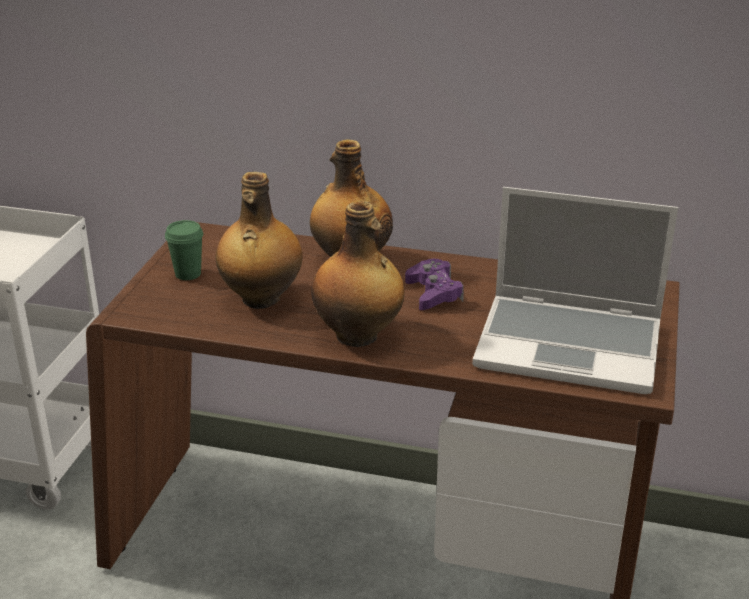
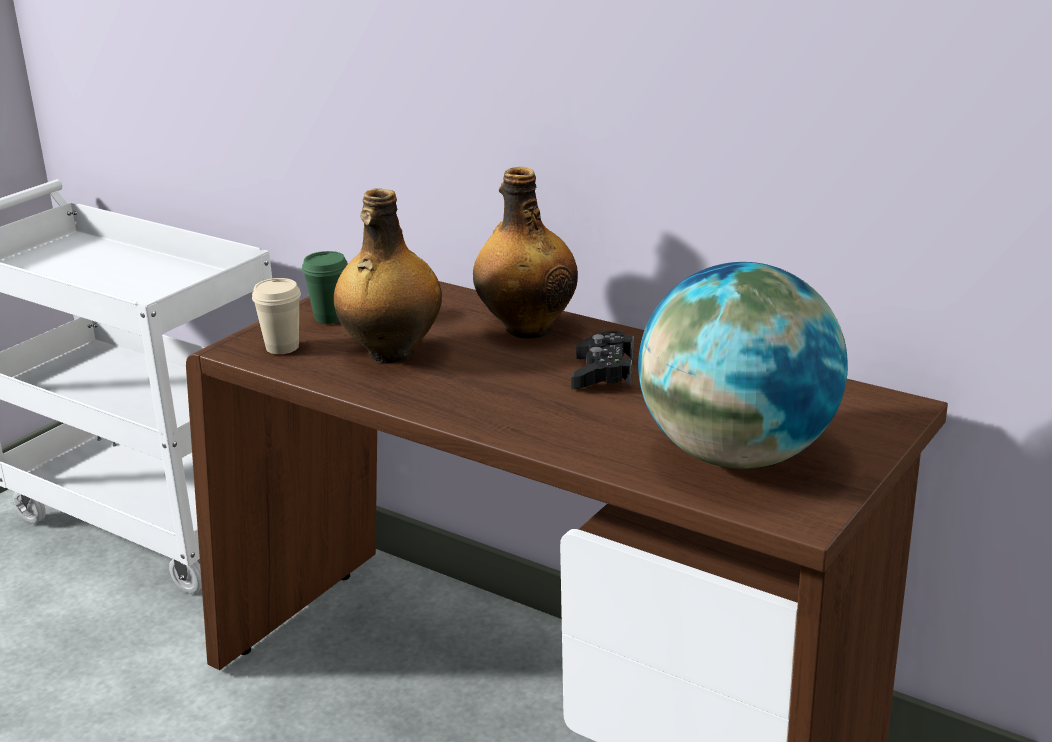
camera: 20 degrees right, 5 degrees down
bottle [311,201,405,347] -> none
purple game controller [405,259,464,310] -> black game controller [571,331,634,389]
laptop [472,187,678,394] -> globe [638,262,848,469]
none -> beige cup [252,278,301,354]

